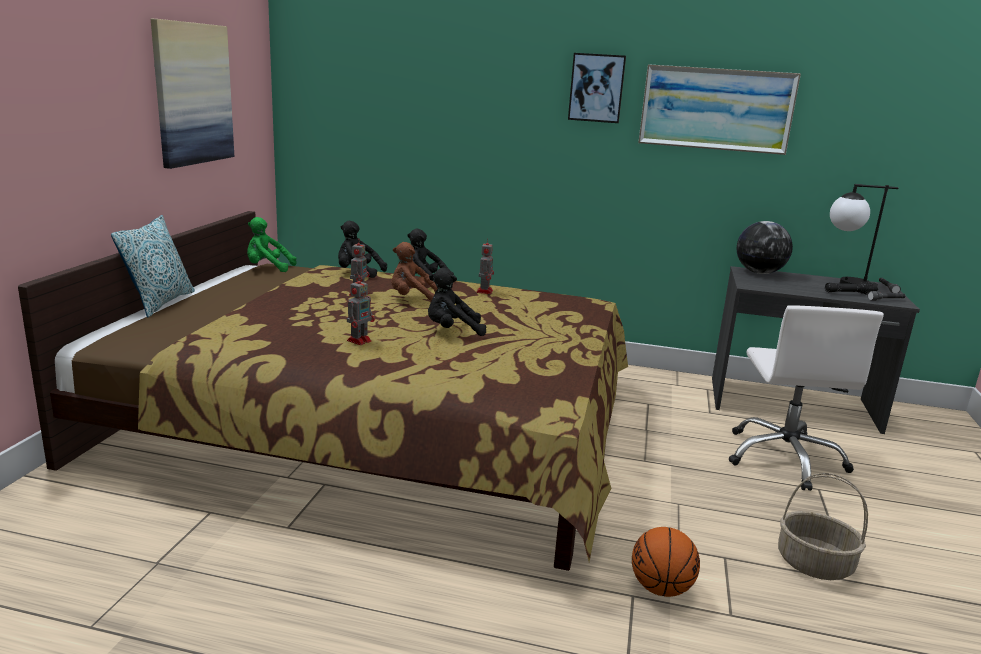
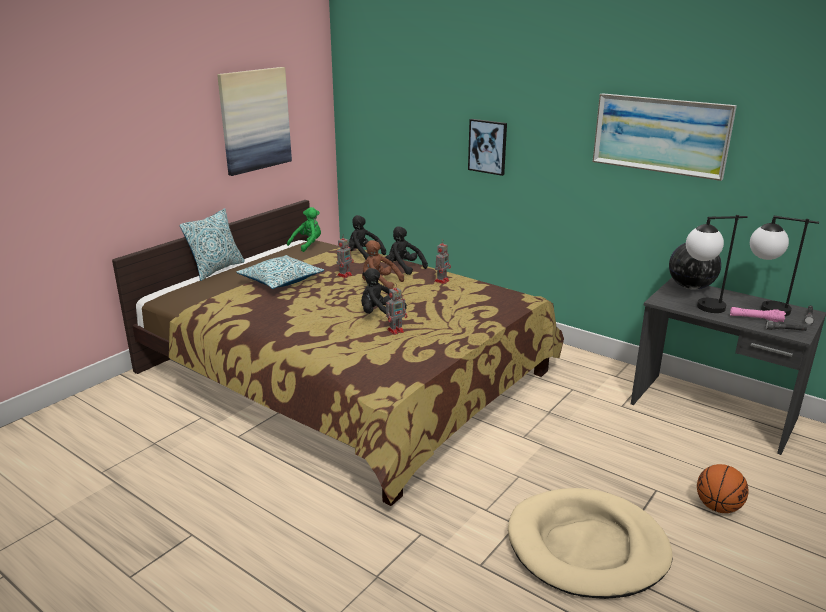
camera: 25 degrees right, 5 degrees up
green plush toy [247,217,297,272] -> green plush toy turned 105 degrees clockwise [287,207,321,252]
toy robot [347,275,375,345] -> toy robot moved to [386,284,407,335]
picture [568,53,626,123] -> picture moved to [468,119,507,176]
basketball [632,527,700,597] -> basketball moved to [697,464,749,513]
white office chair [729,305,884,491] -> none
basket [778,473,868,580] -> beige dog bed [508,488,673,599]
black flashlight [825,281,878,294] -> pink flashlight [730,307,786,322]
none -> pillow [236,255,324,289]
none -> table lamp [686,215,748,313]

